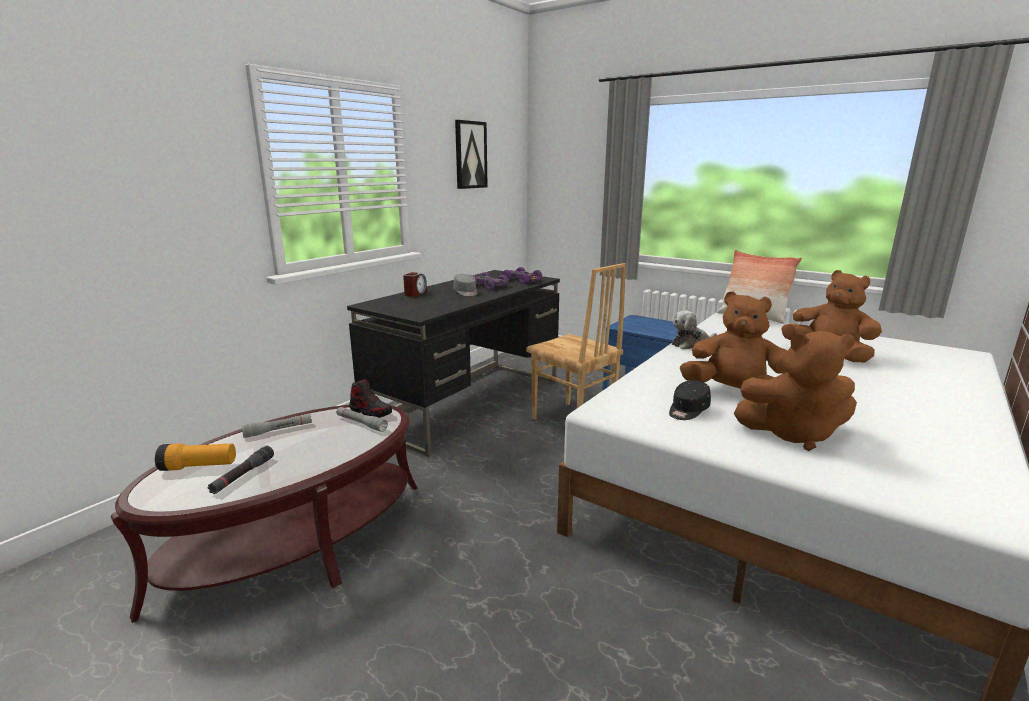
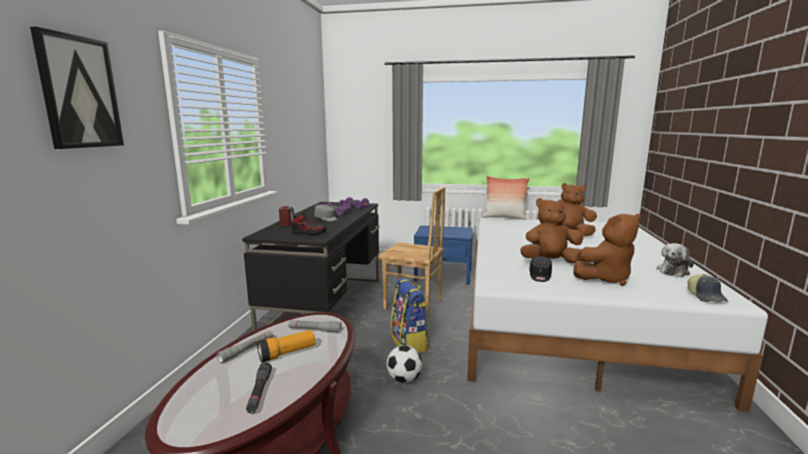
camera: 25 degrees left, 5 degrees down
flashlight [155,443,236,471] -> flashlight moved to [257,330,315,362]
shoe [349,379,392,418] -> shoe moved to [291,211,327,235]
picture [455,120,488,189] -> picture moved to [30,27,124,149]
plush toy [672,310,717,349] -> plush toy moved to [657,243,694,278]
none -> football [386,345,423,383]
none -> backpack [390,278,429,353]
none -> cap [688,274,728,302]

